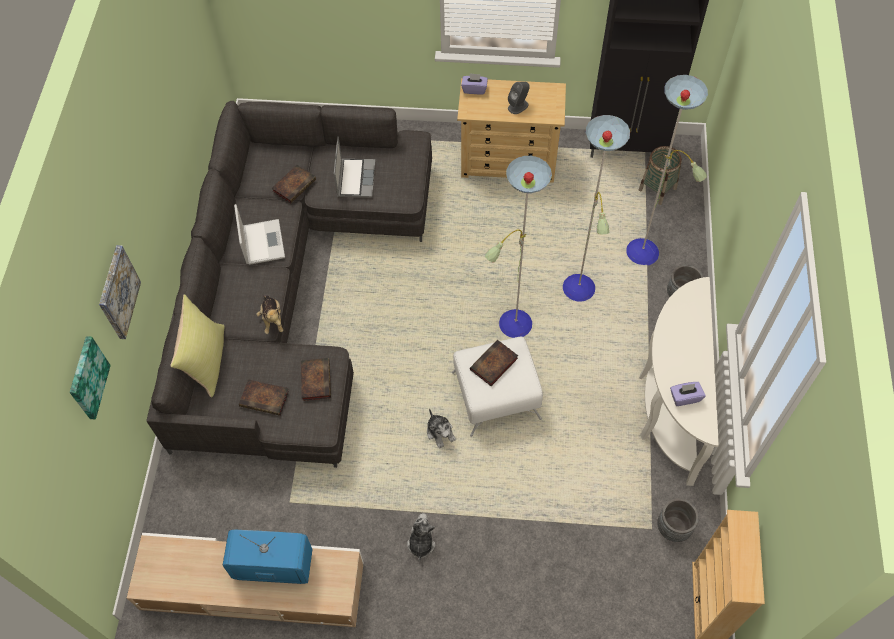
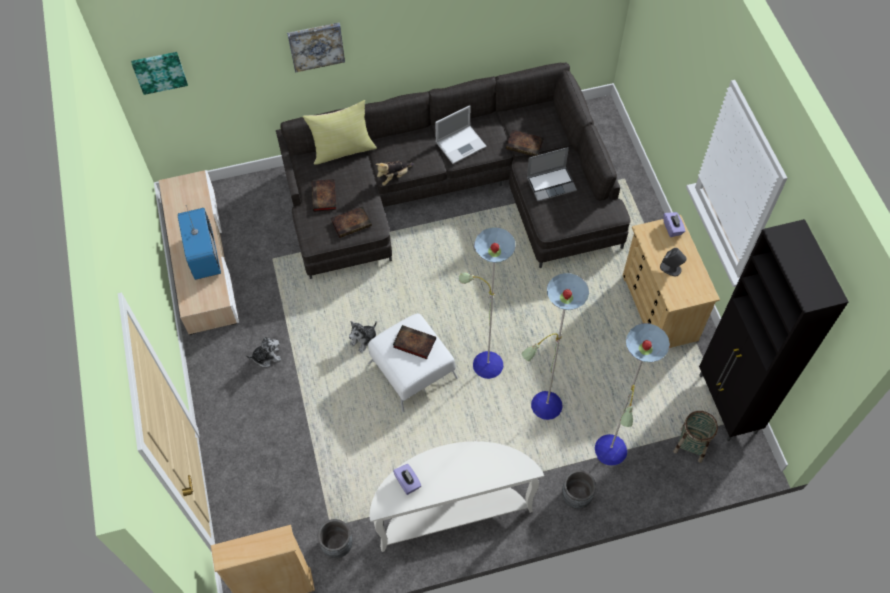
camera: 70 degrees right, 0 degrees up
picture [70,336,111,420] -> picture moved to [131,52,188,95]

